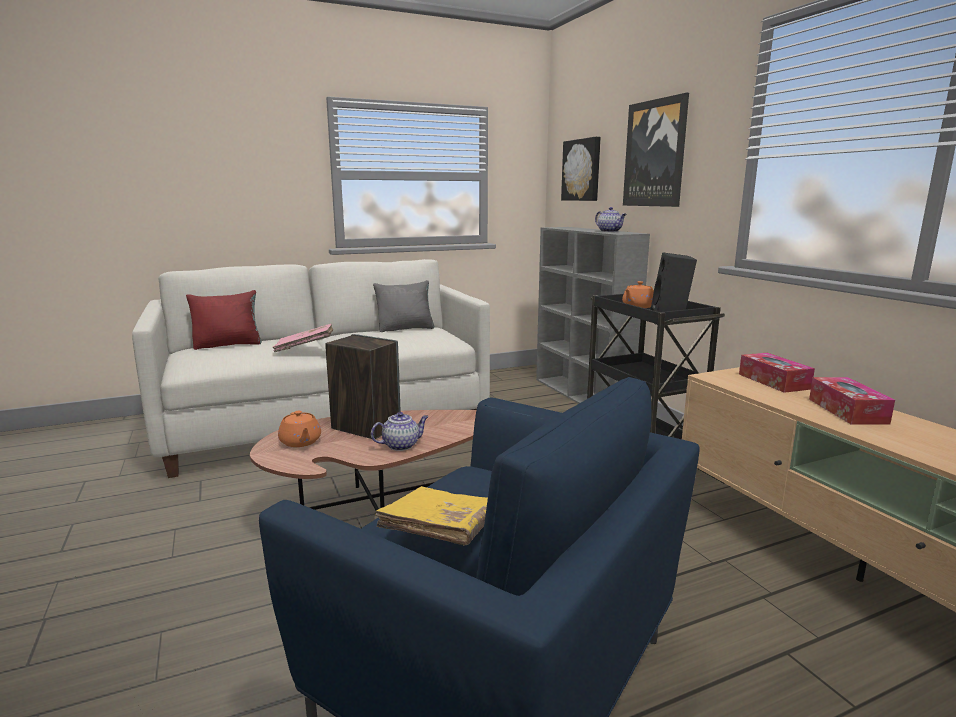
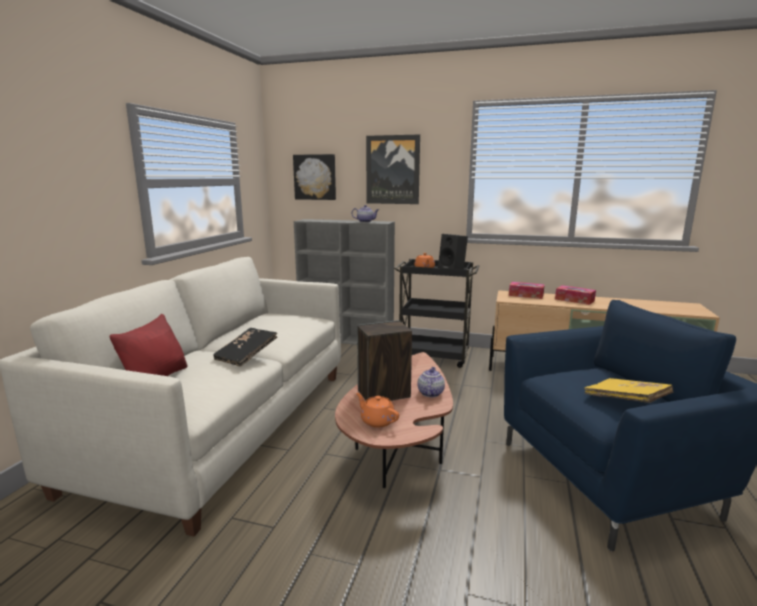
camera: 50 degrees left, 0 degrees up
pink book [273,324,333,352] -> black book [213,328,277,367]
orange teapot [278,411,321,447] -> orange teapot turned 150 degrees counterclockwise [356,393,399,428]
grey pillow [373,280,435,332] -> none

